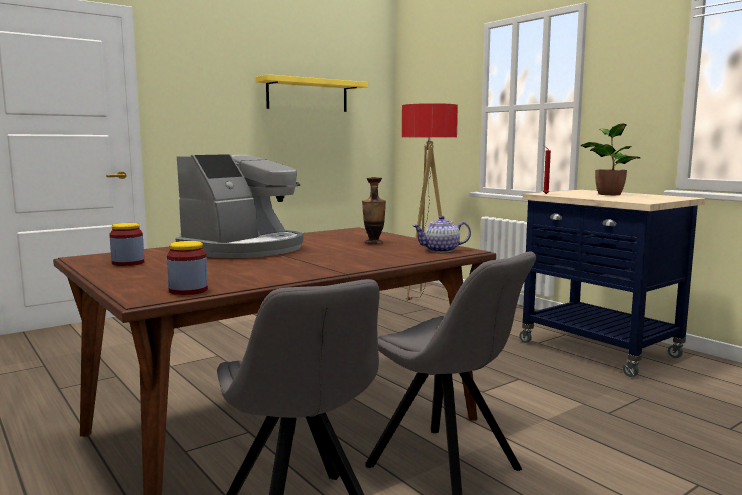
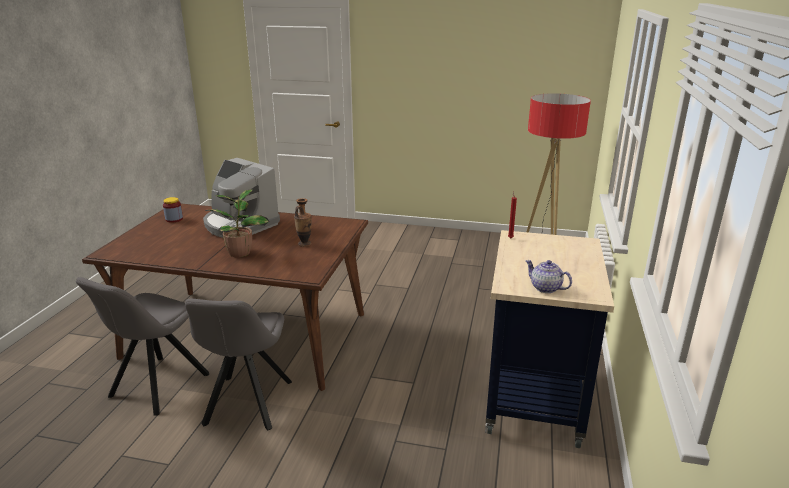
camera: 50 degrees right, 15 degrees up
jar [167,241,208,295] -> none
coffee machine [176,154,304,258] -> coffee machine turned 45 degrees clockwise [203,158,280,238]
yellow shelf [255,74,368,112] -> none
teapot [413,216,471,253] -> teapot moved to [525,260,572,293]
potted plant [581,124,641,195] -> potted plant moved to [205,189,269,257]

